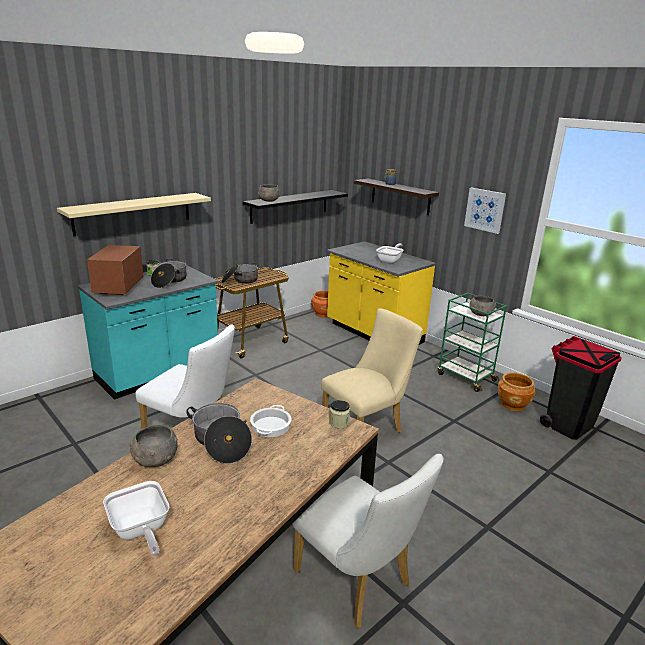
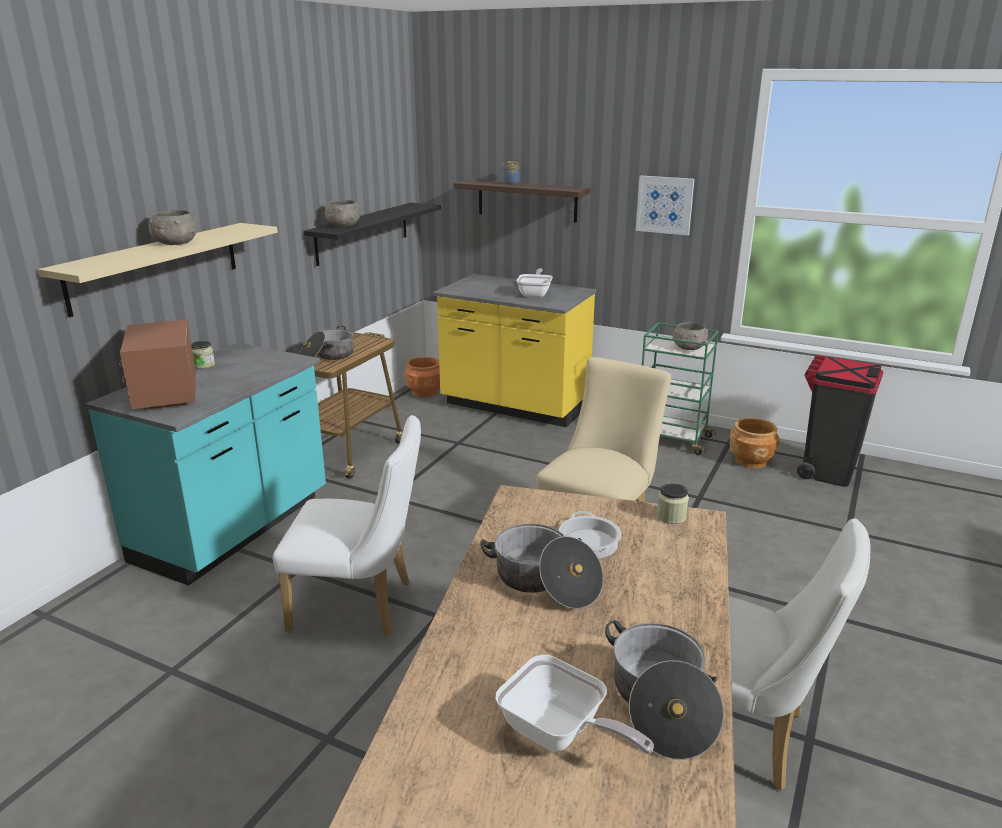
camera: 20 degrees left, 0 degrees up
grey bowl [130,425,178,467] -> grey bowl moved to [149,210,197,245]
cooking pot [151,259,187,288] -> cooking pot moved to [605,620,724,760]

